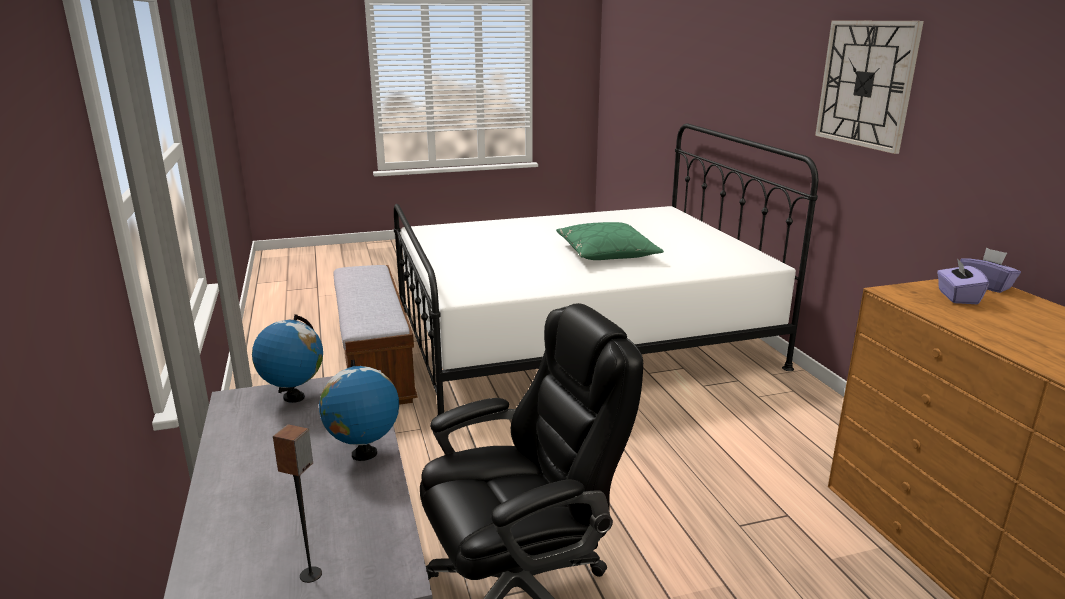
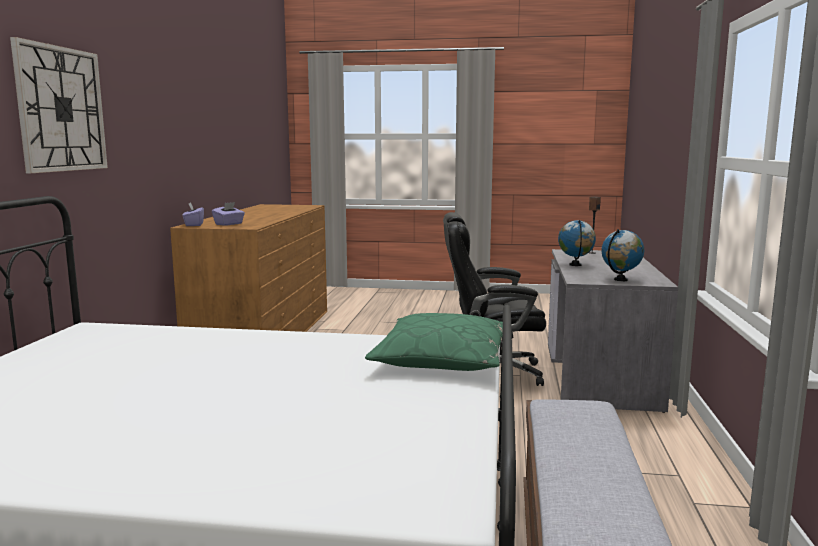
camera: 155 degrees left, 10 degrees down
green pillow [556,222,664,260] -> green pillow moved to [365,313,503,371]

